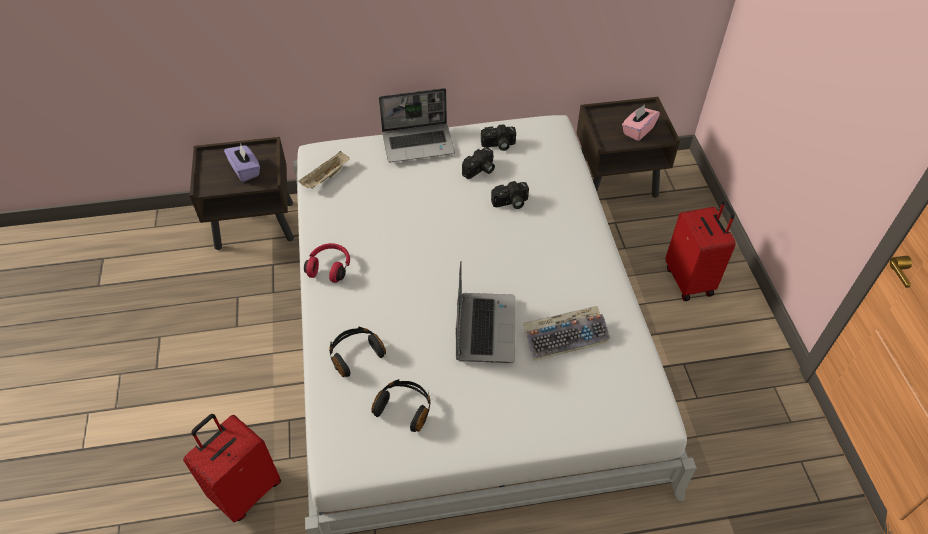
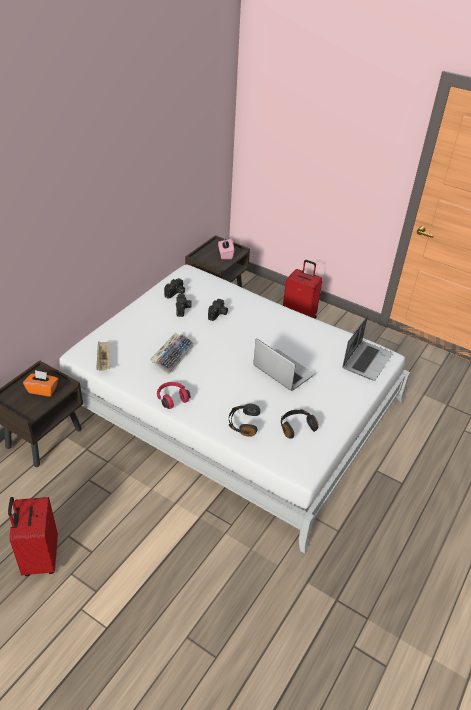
camera: 50 degrees left, 10 degrees down
red suitcase [183,414,281,522] -> red suitcase moved to [8,497,58,576]
purple tissue box [224,144,260,182] -> orange tissue box [23,370,58,396]
laptop [379,88,455,162] -> laptop moved to [342,316,393,381]
keyboard [523,306,611,361] -> keyboard moved to [150,333,194,374]

